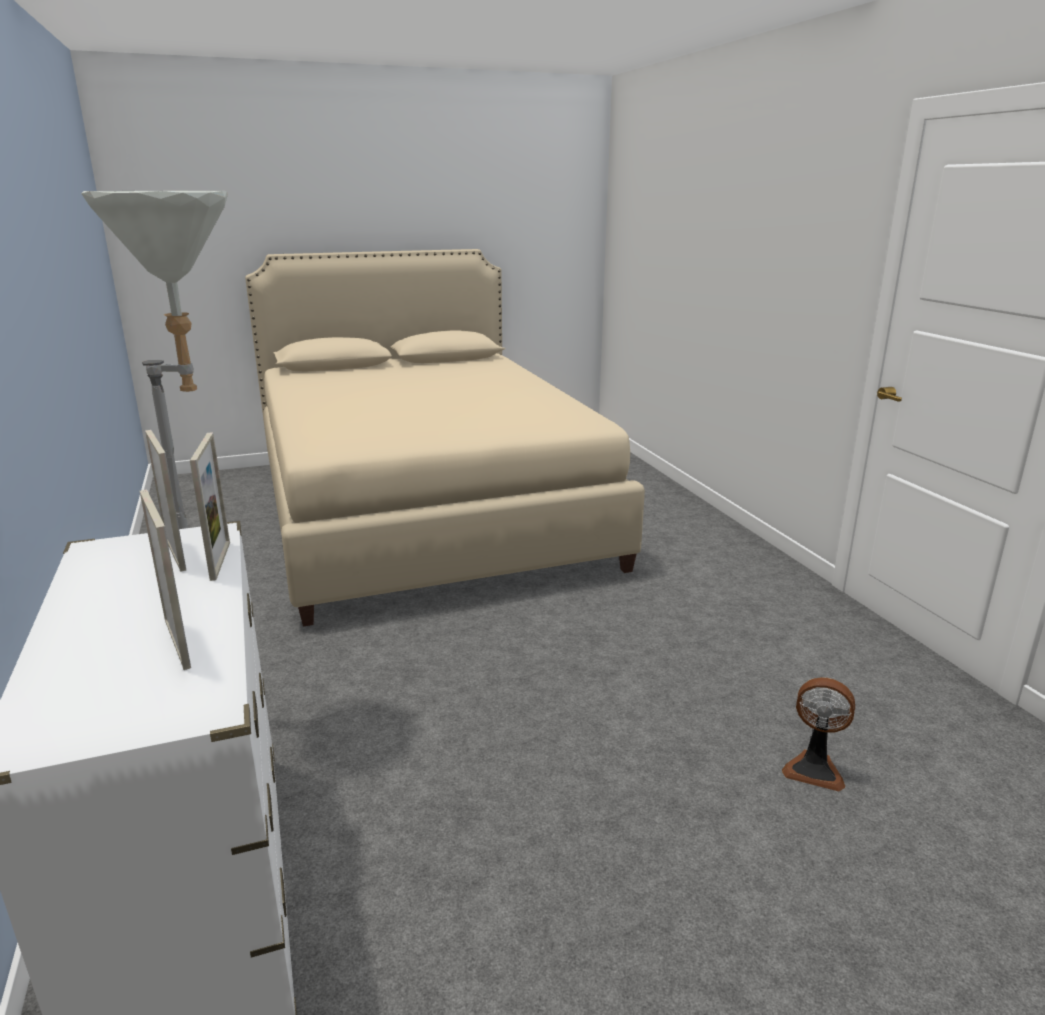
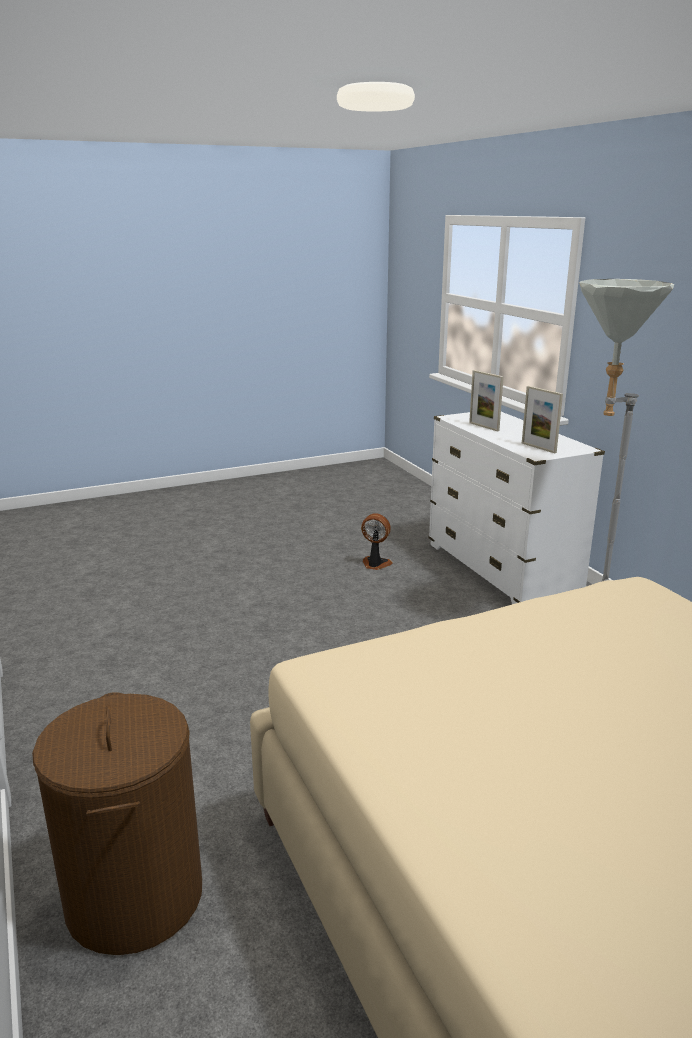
camera: 175 degrees right, 0 degrees up
picture frame [190,432,230,581] -> none
fan [782,677,855,791] -> fan moved to [361,513,393,570]
none -> brown laundry basket [32,692,202,955]

